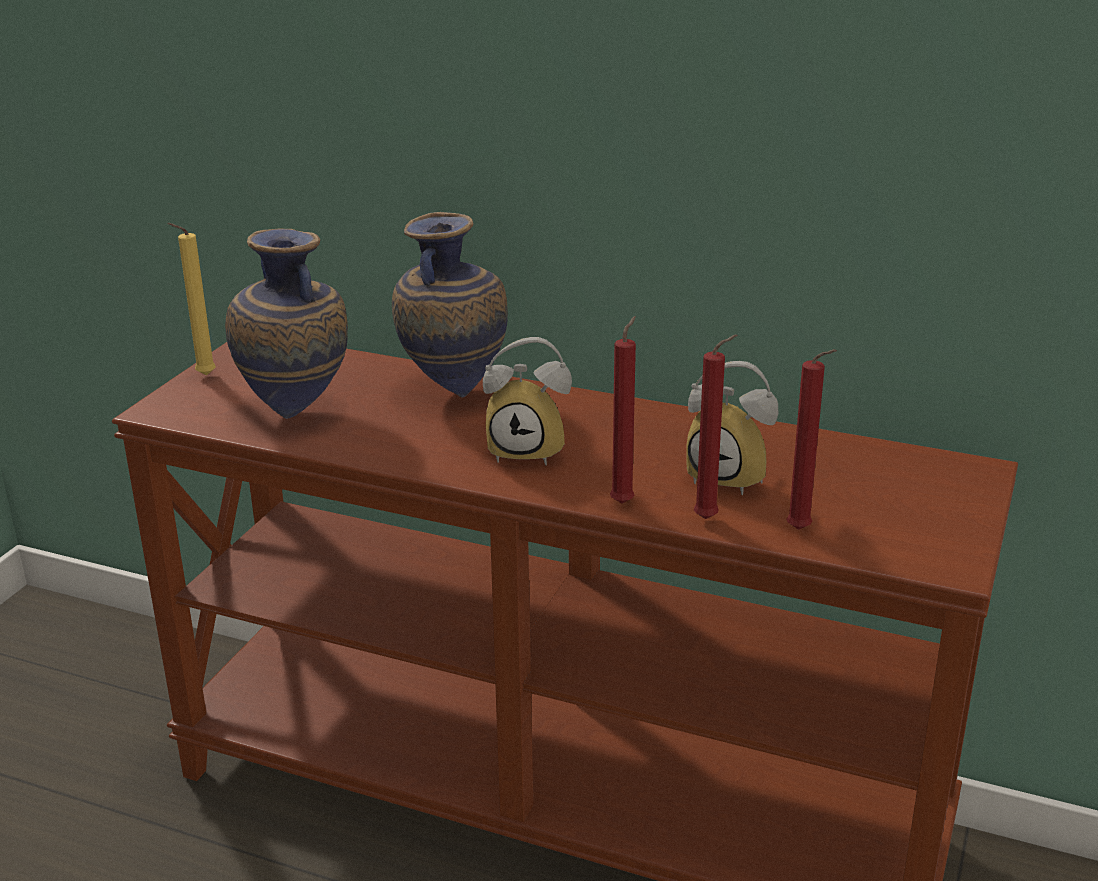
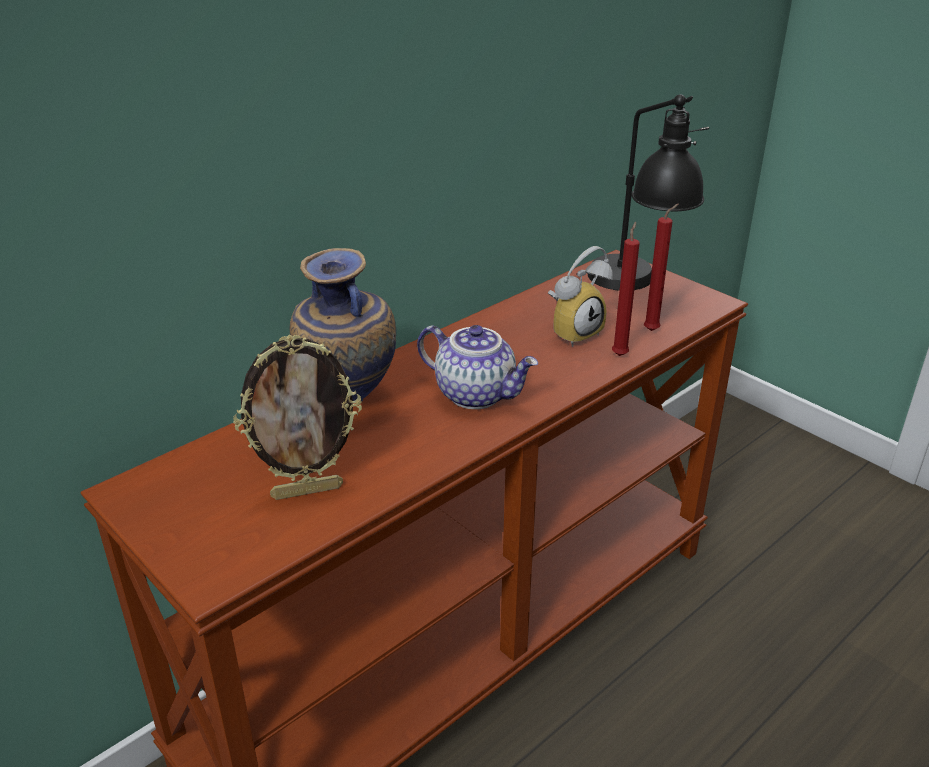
camera: 65 degrees left, 5 degrees up
yellow candle [167,223,216,376] -> none
vase [225,229,348,419] -> picture frame [233,334,362,500]
alarm clock [483,337,572,465] -> teapot [417,325,538,409]
red candle [610,316,636,504] -> none
none -> black table lamp [587,94,709,290]

